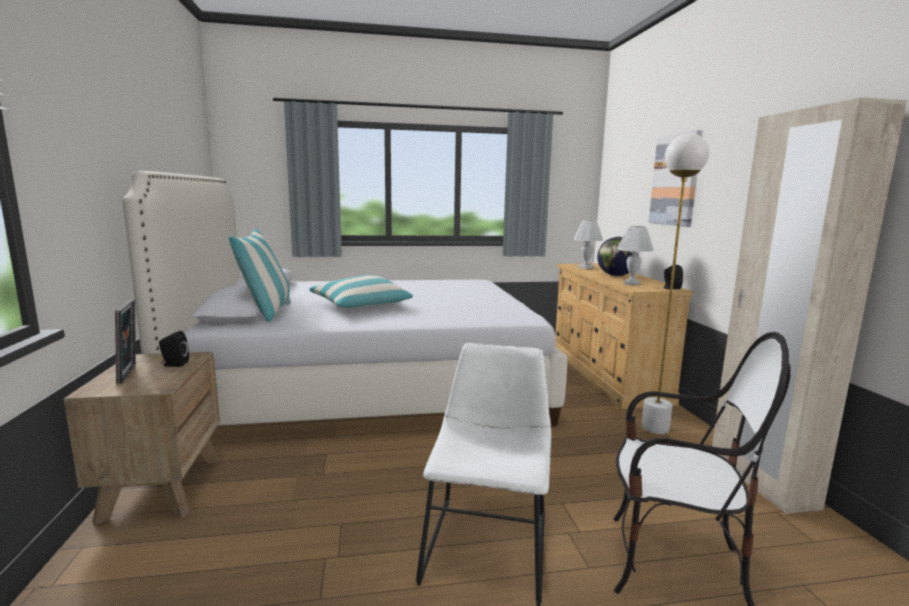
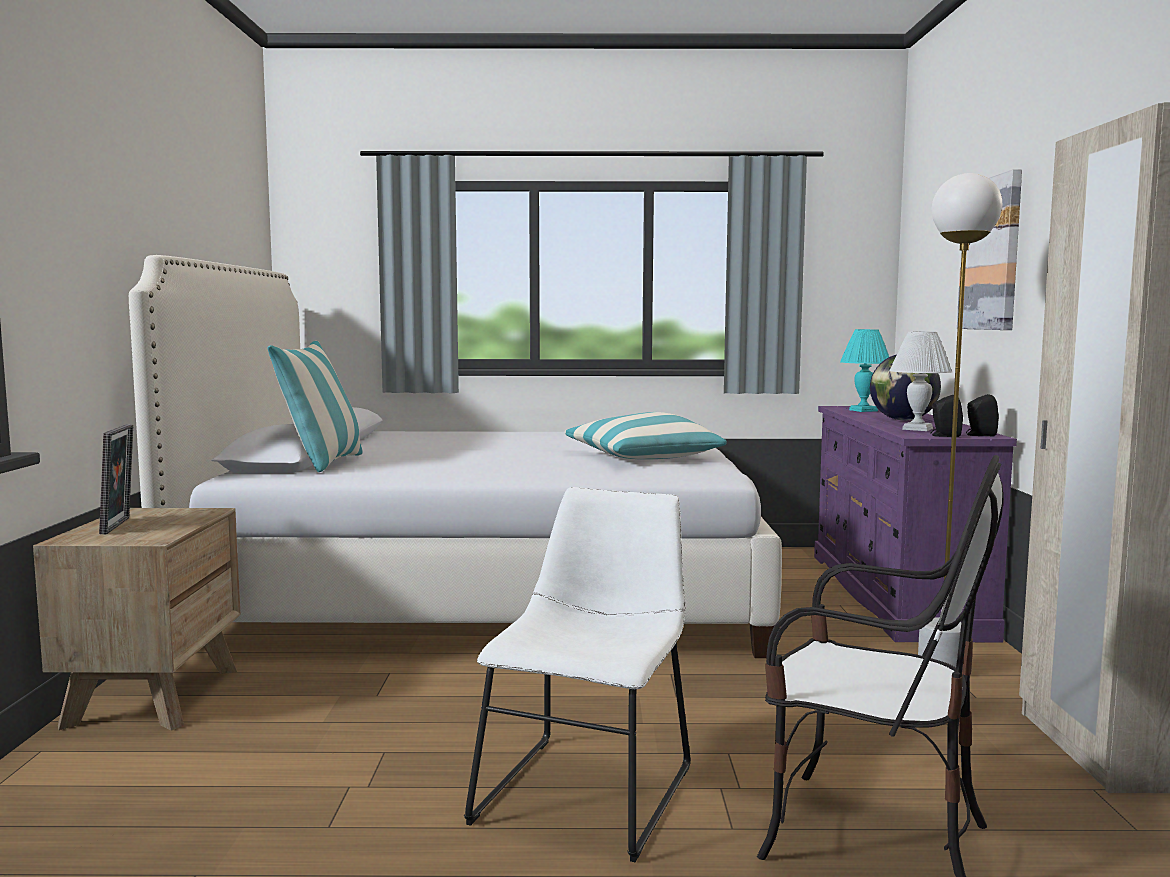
camera: 10 degrees right, 5 degrees down
black speaker [159,331,189,367] -> black speaker moved to [930,395,963,437]
pillow [309,275,413,308] -> pillow moved to [565,412,727,459]
beige dresser [555,264,693,409] -> purple dresser [814,406,1017,642]
white table lamp [574,220,603,269] -> turquoise table lamp [840,329,889,412]

